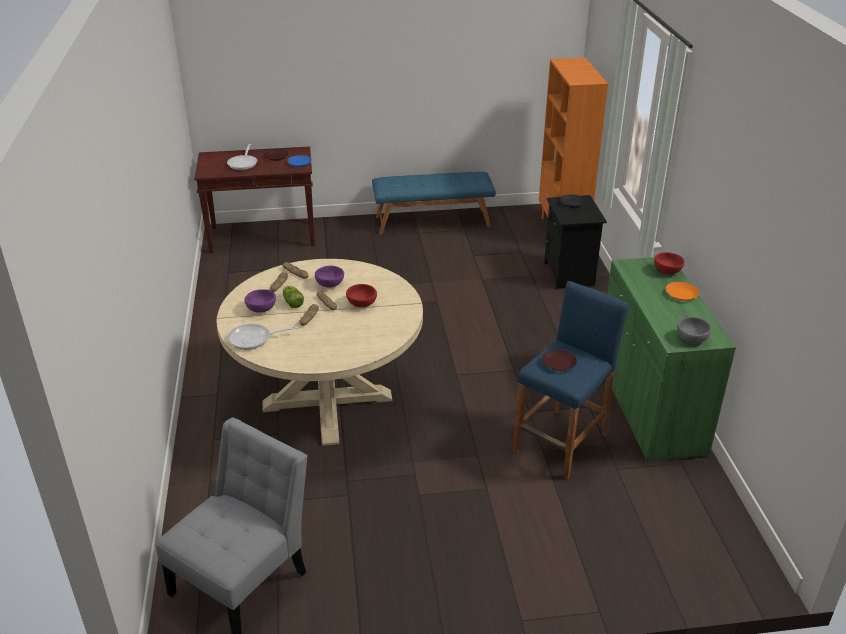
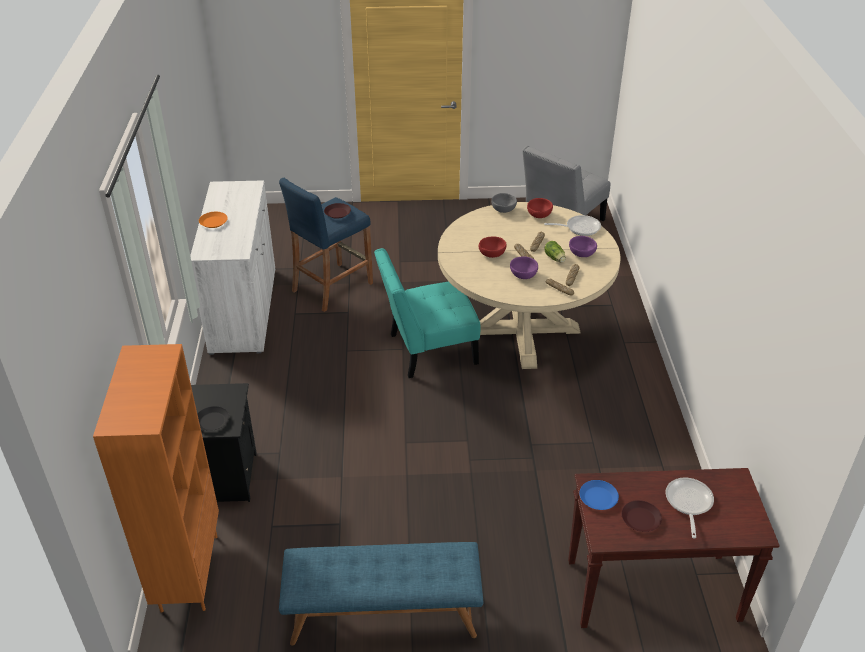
camera: 175 degrees left, 5 degrees up
green cabinet [607,257,736,462] -> white cabinet [190,180,275,355]
red bowl [654,252,685,274] -> red bowl moved to [527,198,553,218]
grey bowl [677,317,712,343] -> grey bowl moved to [491,193,517,213]
none -> turquoise chair [374,248,480,378]

